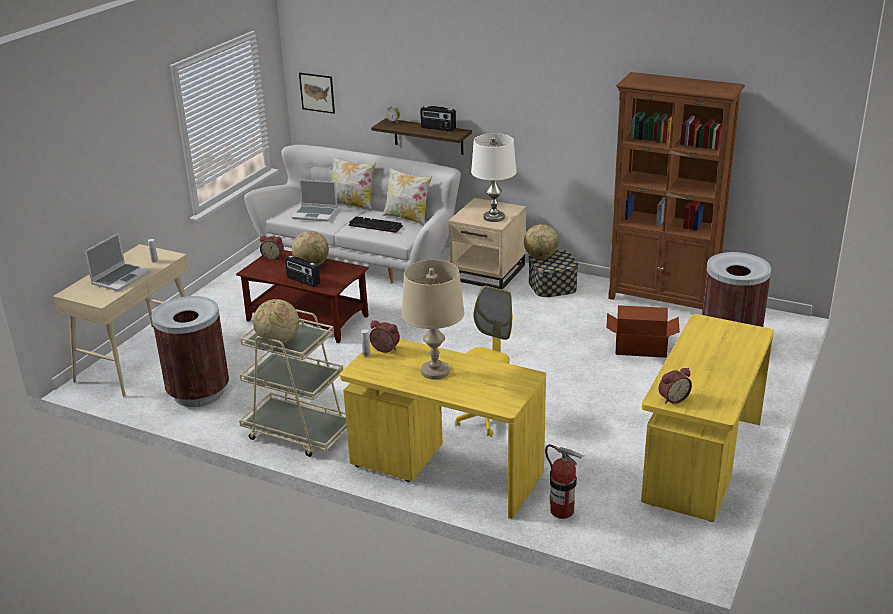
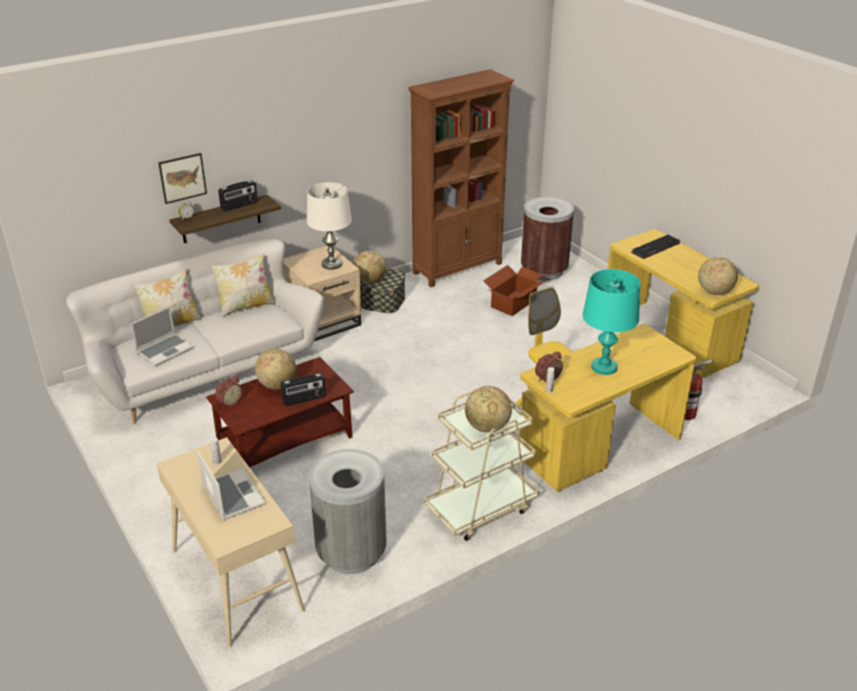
camera: 60 degrees left, 5 degrees up
brown trash can [151,296,229,407] -> grey trash can [309,449,387,574]
picture [299,73,335,114] -> picture moved to [158,153,207,204]
keyboard [349,216,403,233] -> keyboard moved to [631,235,680,259]
beige table lamp [402,260,464,380] -> turquoise table lamp [583,269,640,375]
alarm clock [658,368,692,404] -> globe [698,257,738,295]

